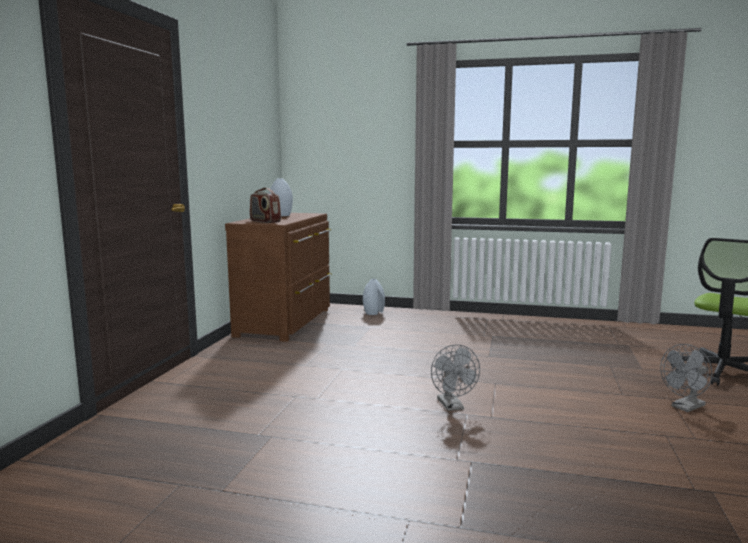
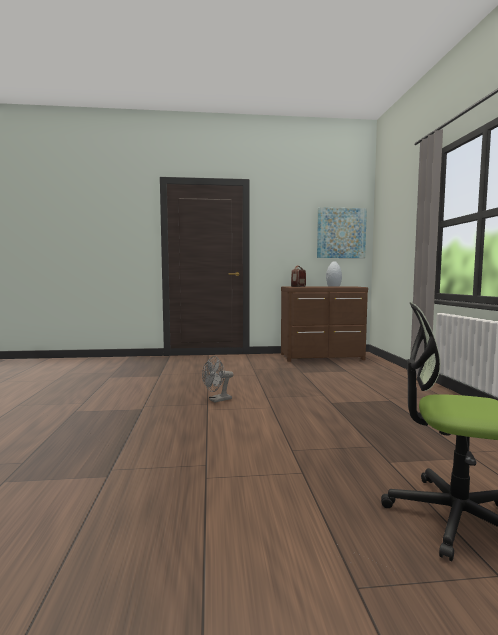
camera: 70 degrees right, 5 degrees down
grey vase [363,279,385,315] -> none
grey fan [660,344,713,412] -> none
none -> picture [317,207,367,258]

